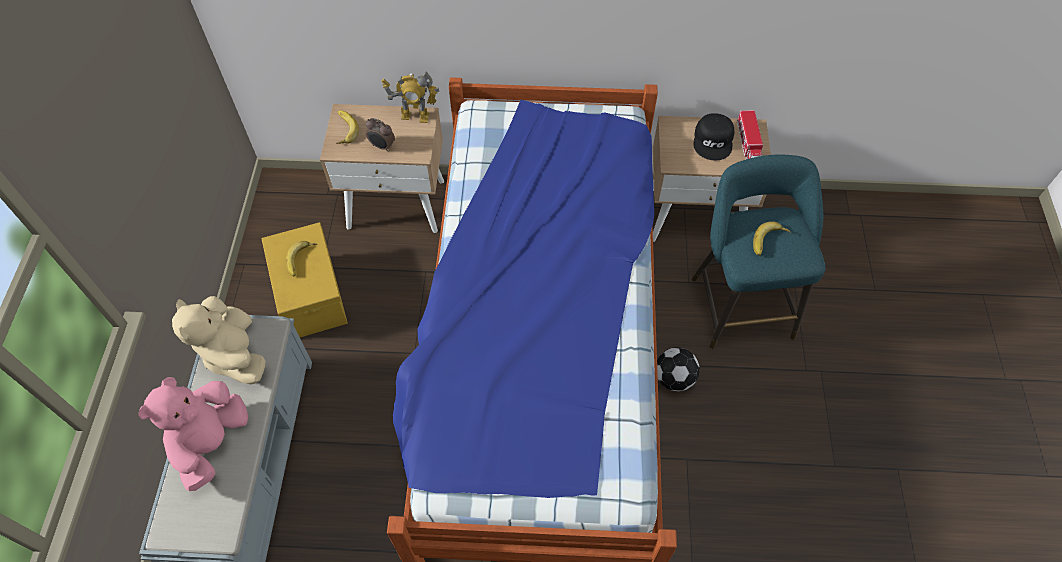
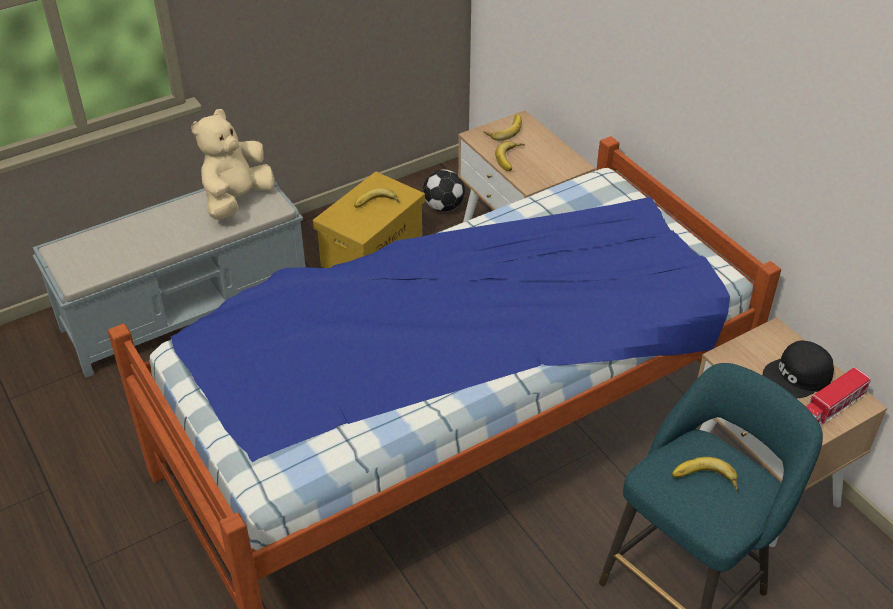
camera: 55 degrees right, 15 degrees down
pink plush toy [138,377,248,491] -> none
alarm clock [366,118,395,152] -> banana [495,141,525,171]
toy robot [381,71,439,123] -> none
football [657,347,700,391] -> football moved to [423,169,465,212]

